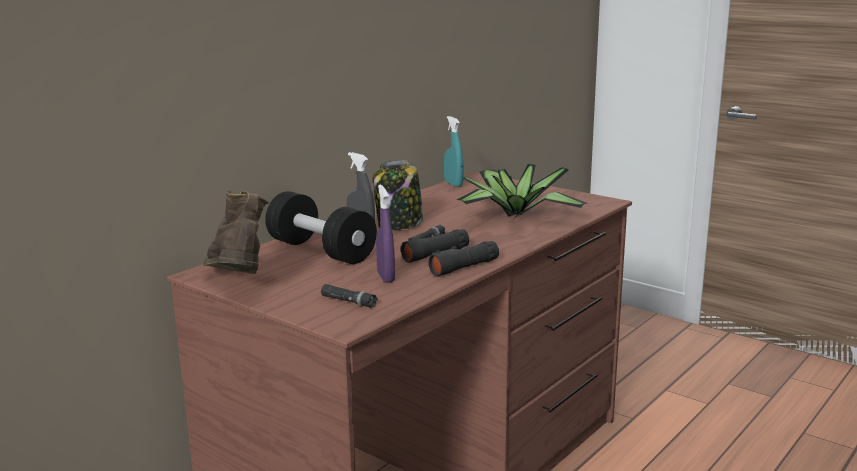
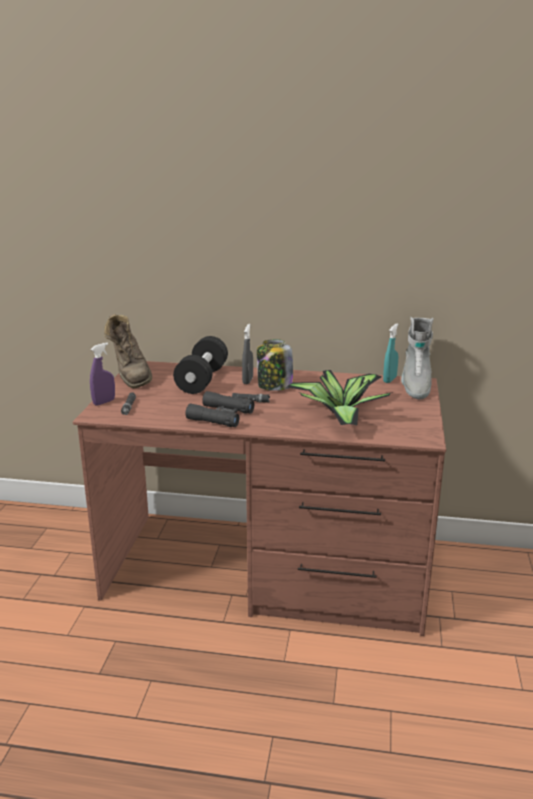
camera: 60 degrees right, 5 degrees up
brown boot [203,190,270,274] -> brown boot turned 120 degrees clockwise [104,314,152,389]
purple spray bottle [376,185,395,283] -> purple spray bottle moved to [90,343,115,406]
none -> grey boot [401,317,434,399]

